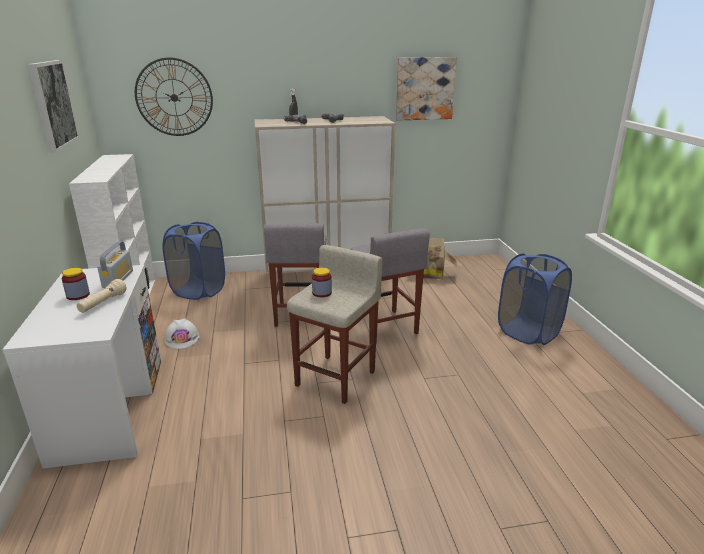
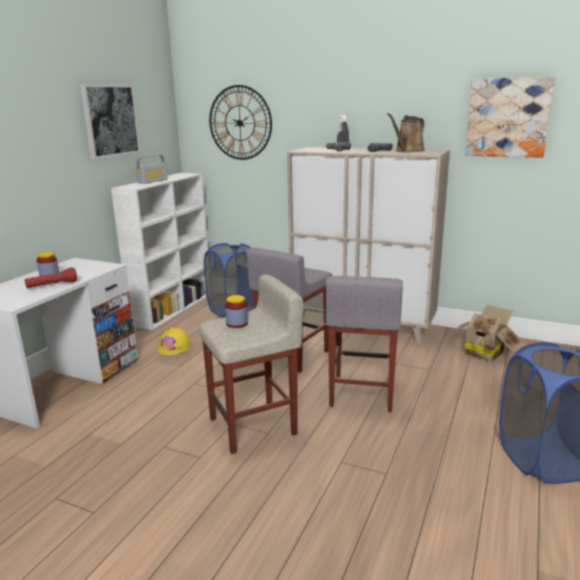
camera: 35 degrees right, 5 degrees down
beige flashlight [77,279,127,313] -> red flashlight [25,267,77,288]
radio [97,241,133,288] -> radio moved to [136,155,167,184]
white hard hat [165,318,200,349] -> yellow hard hat [157,327,191,355]
none -> brown watering can [387,113,425,152]

